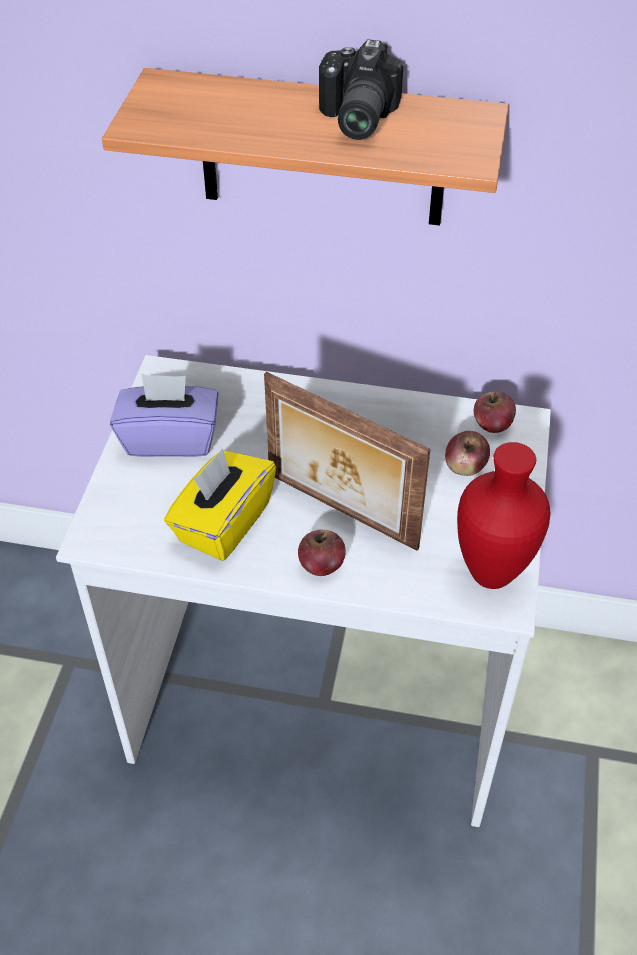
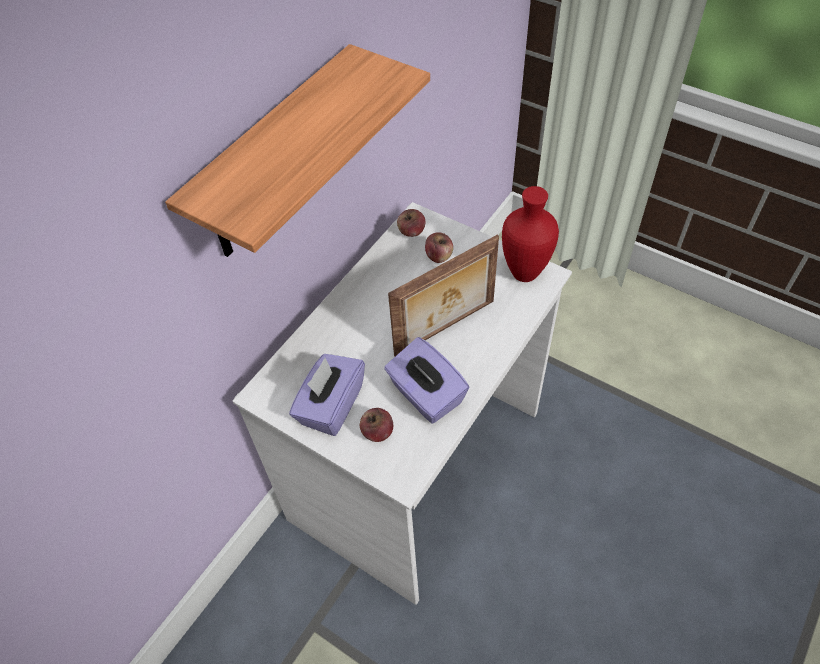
camera: 65 degrees left, 5 degrees up
yellow tissue box [164,448,276,561] -> purple tissue box [384,337,469,424]
apple [298,530,346,576] -> apple moved to [360,408,393,442]
camera [319,39,403,140] -> none

